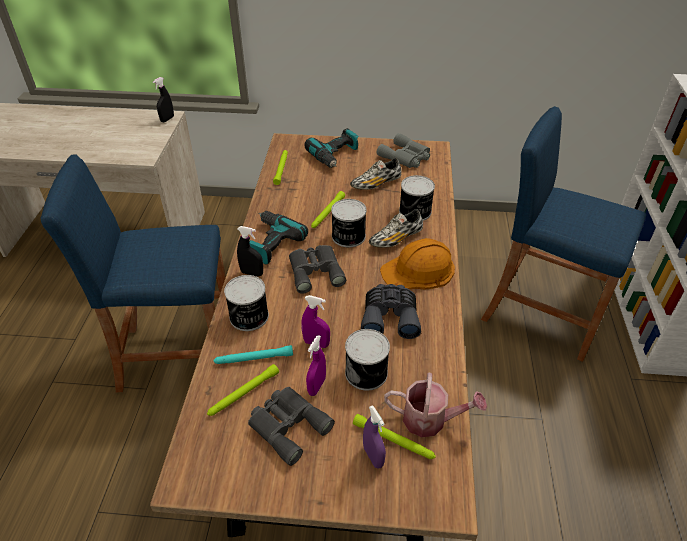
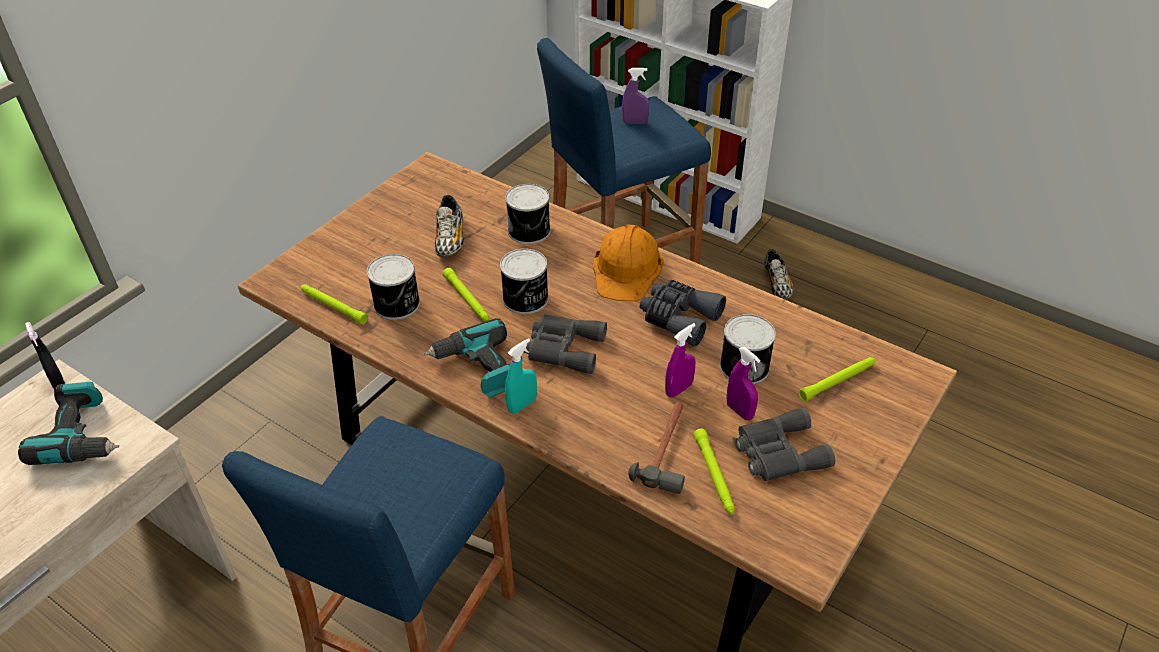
camera: 60 degrees left, 0 degrees up
turquoise flashlight [213,345,293,364] -> hammer [628,403,685,494]
can [224,275,269,331] -> can moved to [367,254,420,320]
black spray bottle [237,226,263,277] -> turquoise spray bottle [505,338,537,413]
power drill [304,128,359,168] -> power drill moved to [18,382,119,465]
purple spray bottle [363,405,386,469] -> purple spray bottle moved to [622,68,649,124]
shoe [369,209,423,248] -> shoe moved to [764,249,794,299]
grey binoculars [377,133,430,168] -> none
watering can [384,372,487,437] -> none

